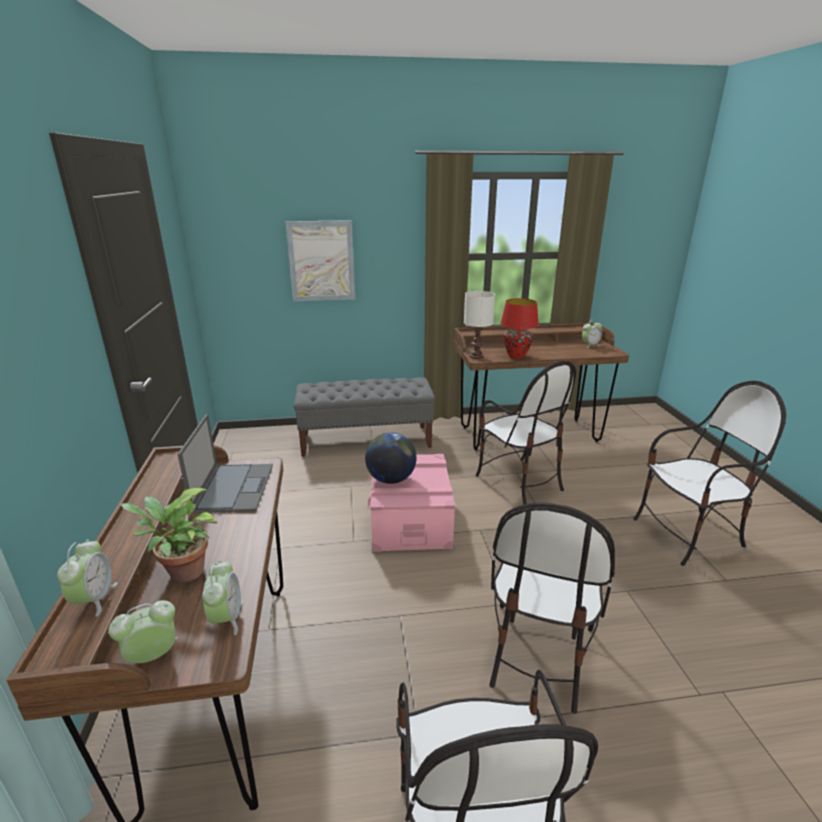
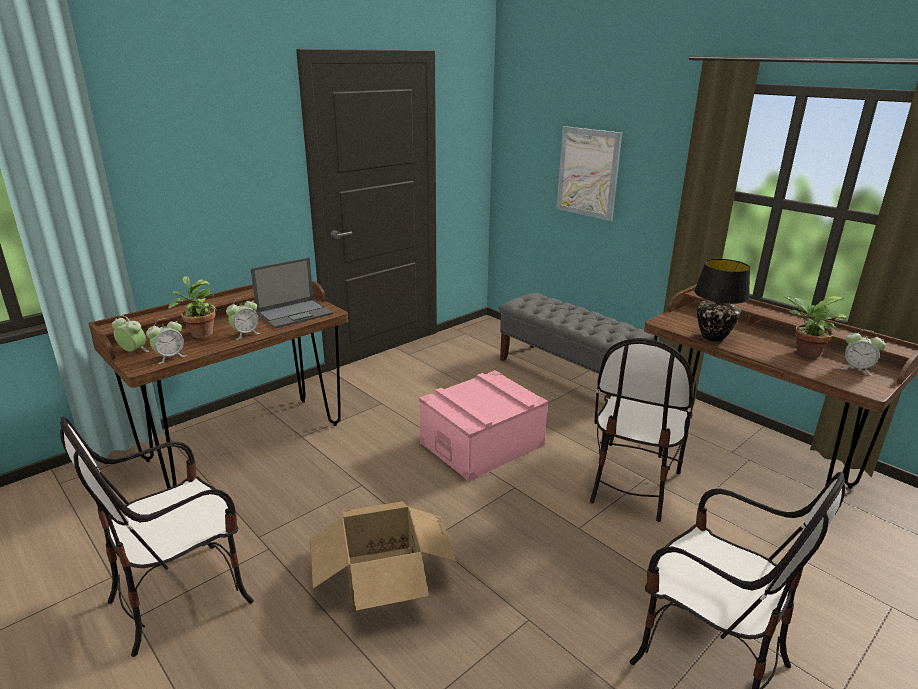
camera: 55 degrees right, 0 degrees up
alarm clock [57,539,117,617] -> alarm clock moved to [226,298,261,340]
globe [365,432,416,484] -> none
white table lamp [464,291,495,359] -> none
chair [489,502,615,714] -> cardboard box [310,501,456,611]
red table lamp [501,298,539,359] -> black table lamp [694,259,750,341]
none -> potted plant [784,296,847,358]

